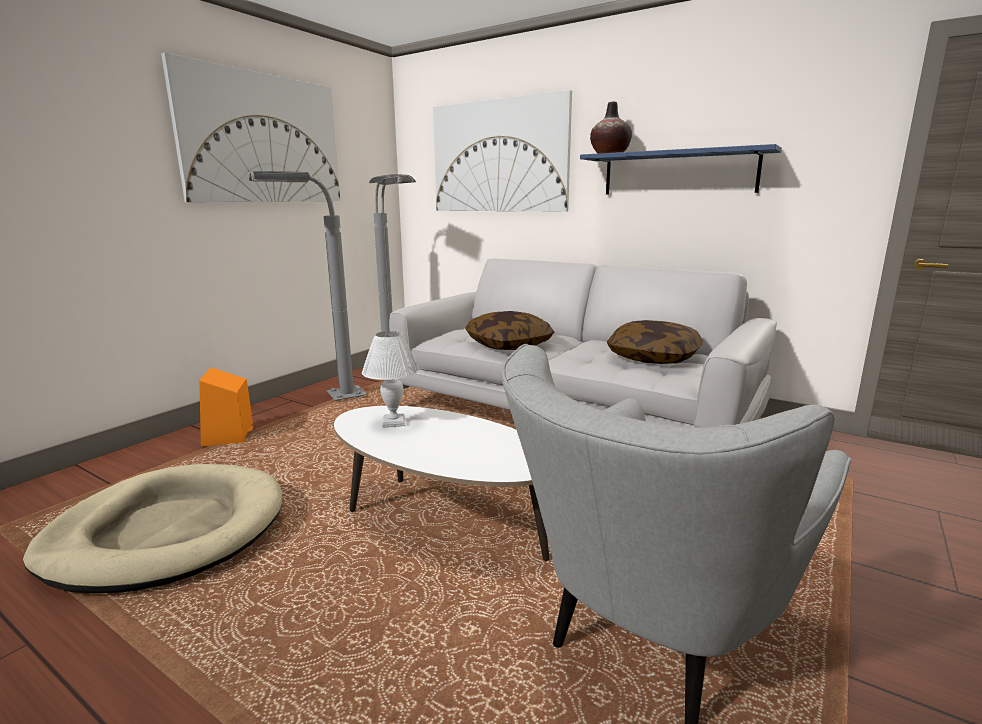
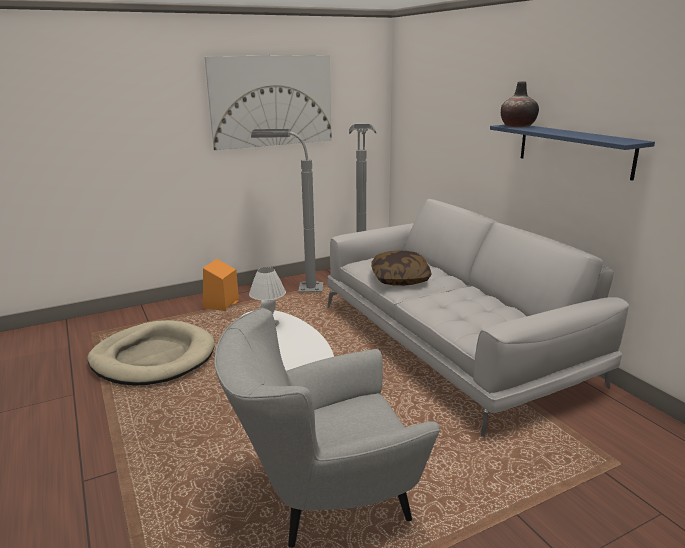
camera: 30 degrees right, 5 degrees up
picture [433,90,572,212] -> none
pillow [607,320,703,364] -> none

